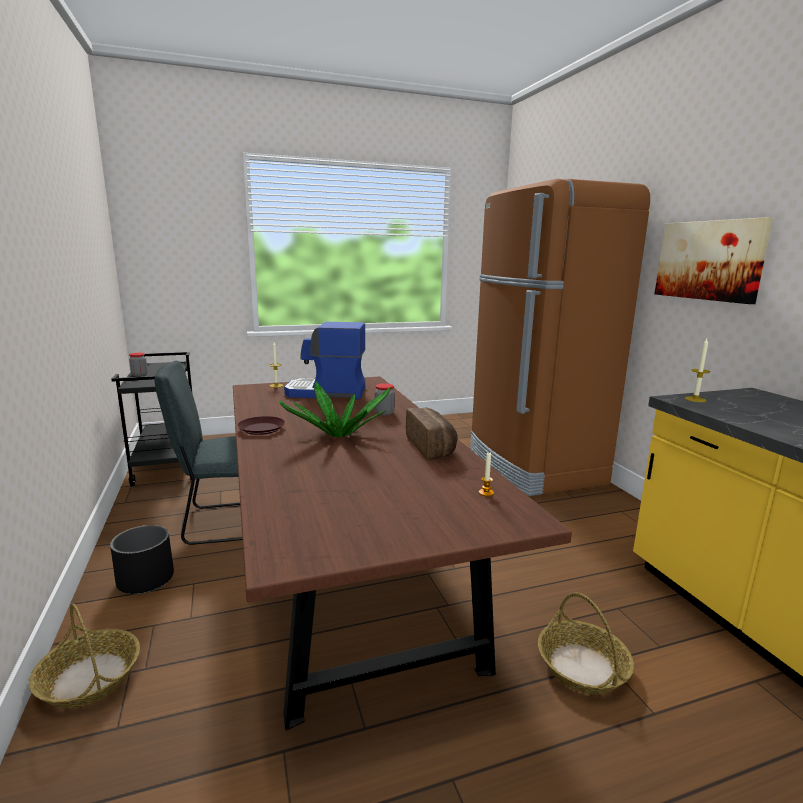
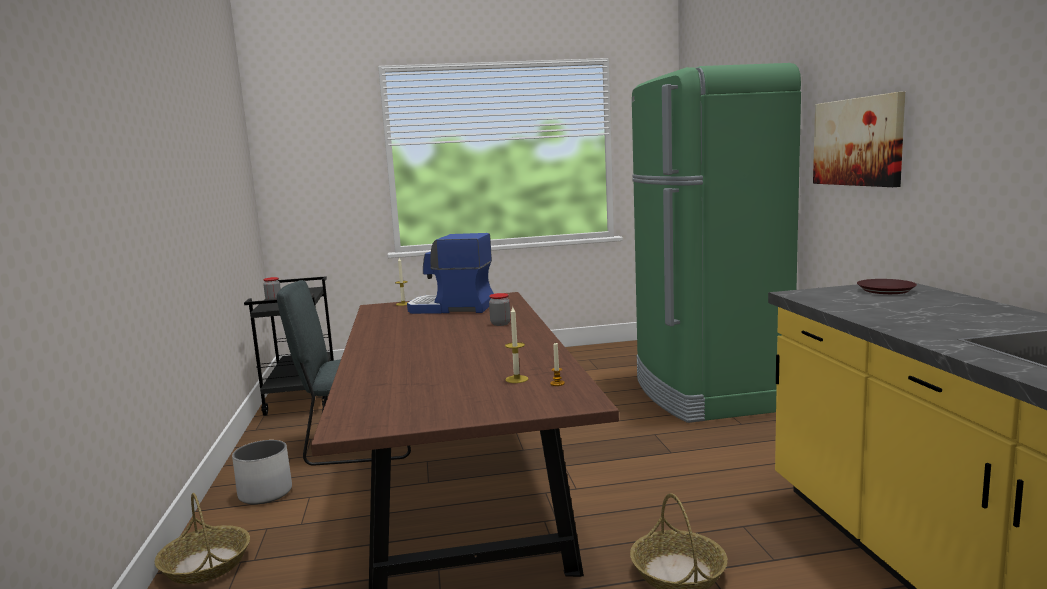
camera: 10 degrees right, 5 degrees down
black planter [110,525,174,594] -> white planter [232,440,292,504]
brown plate [237,416,285,435] -> brown plate moved to [857,279,917,294]
potted plant [279,382,391,438] -> none
bread [406,408,458,460] -> none
brown fridge [470,179,650,496] -> green fridge [632,63,801,423]
candle [685,338,710,402] -> candle moved to [505,307,529,383]

